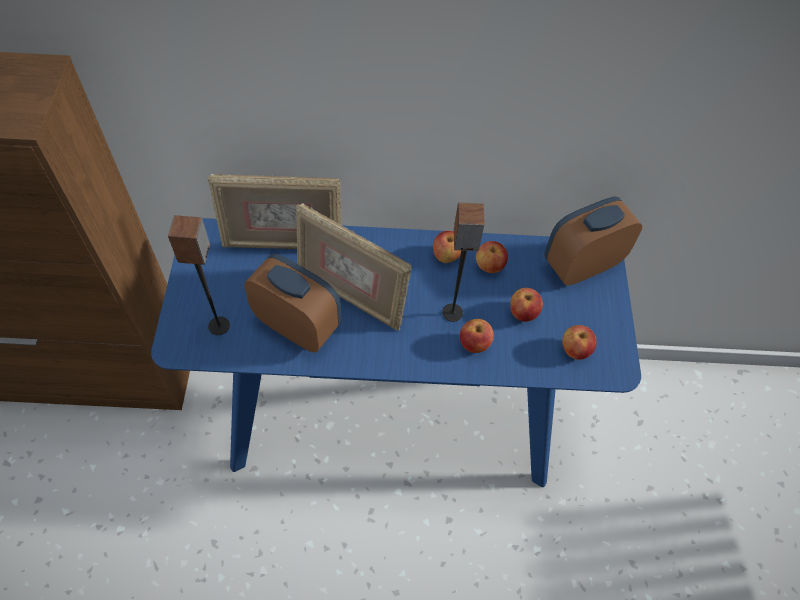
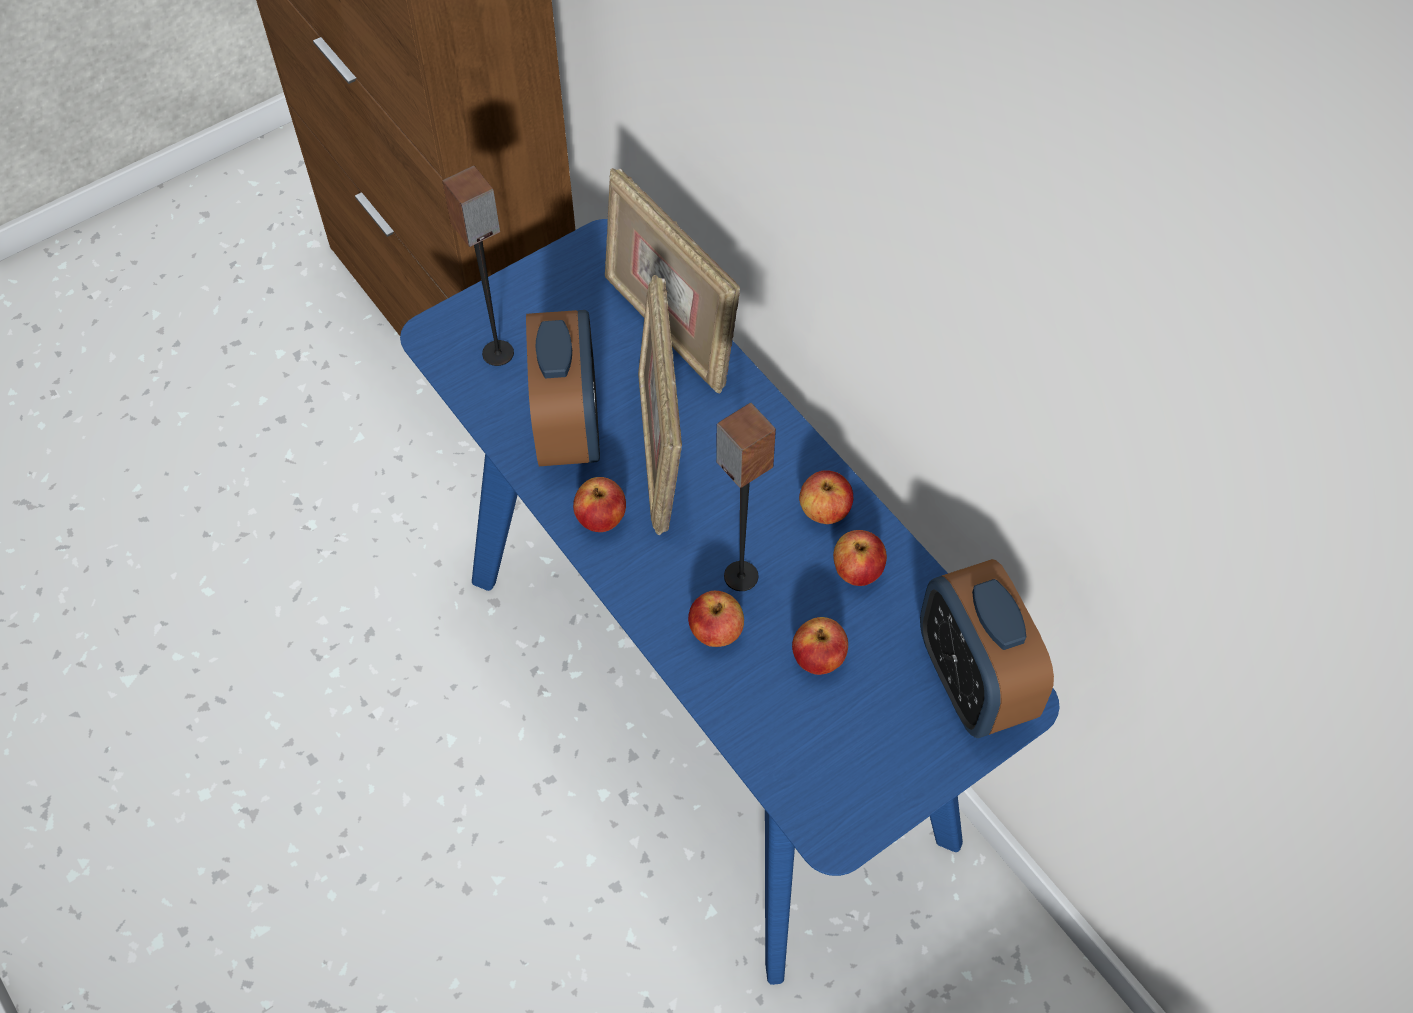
camera: 55 degrees right, 0 degrees up
alarm clock [545,197,642,285] -> alarm clock turned 135 degrees counterclockwise [920,559,1054,738]
apple [562,325,597,360] -> apple moved to [573,477,626,532]

